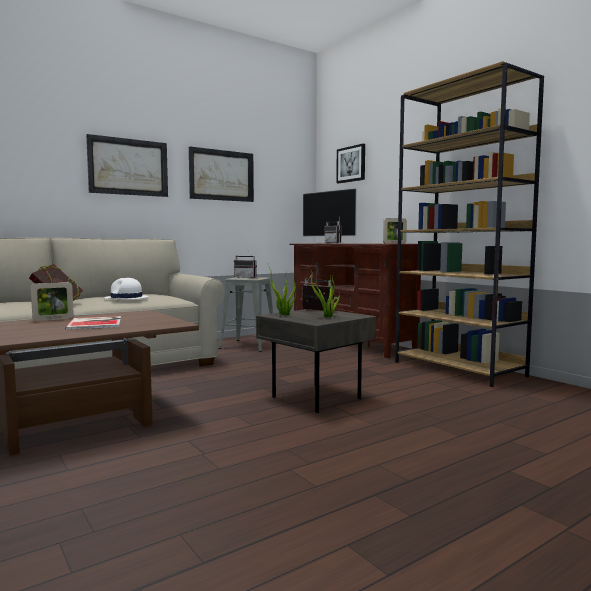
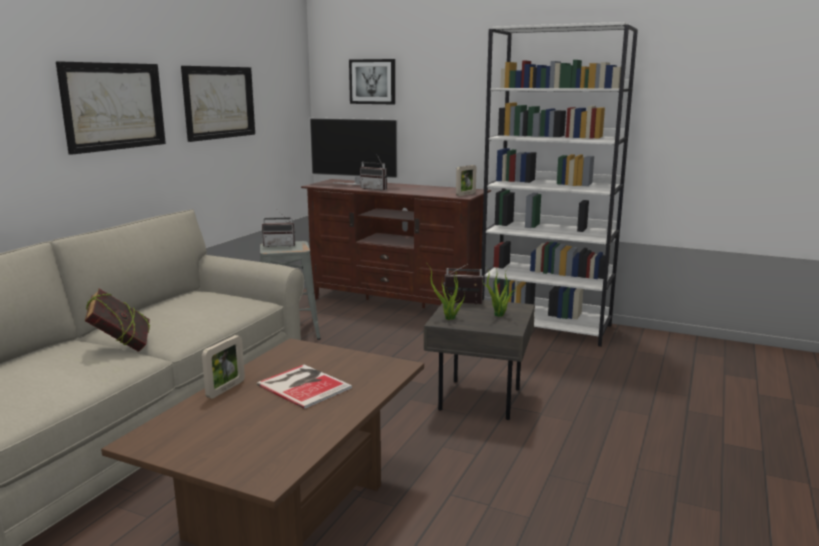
camera: 30 degrees left, 10 degrees up
white hat [105,278,148,299] -> none
brown bookcase [395,61,544,387] -> white bookcase [481,22,638,347]

